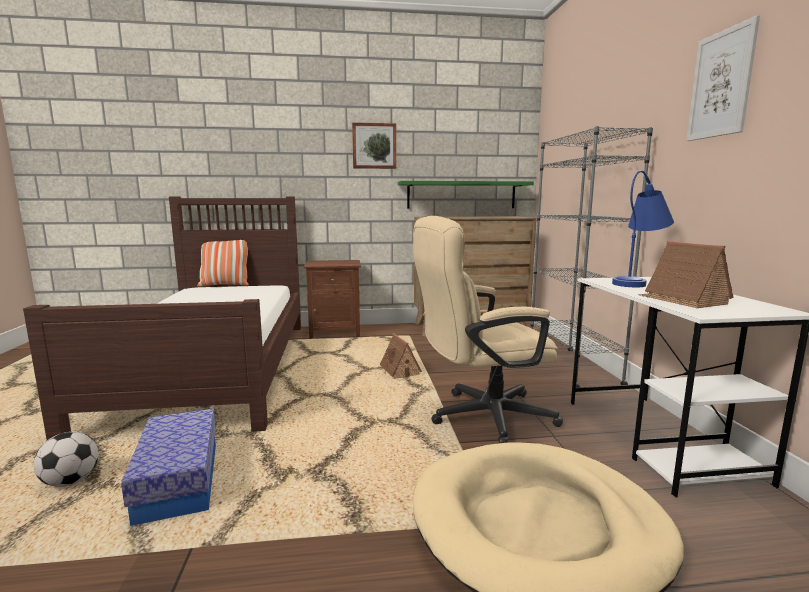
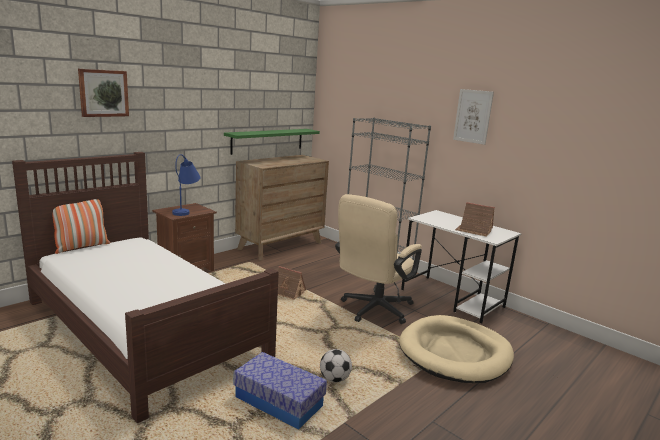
camera: 40 degrees left, 5 degrees up
football [33,432,98,487] -> football moved to [320,349,352,383]
picture [352,122,396,169] -> picture moved to [78,69,129,117]
blue table lamp [612,170,674,287] -> blue table lamp moved to [172,154,201,216]

